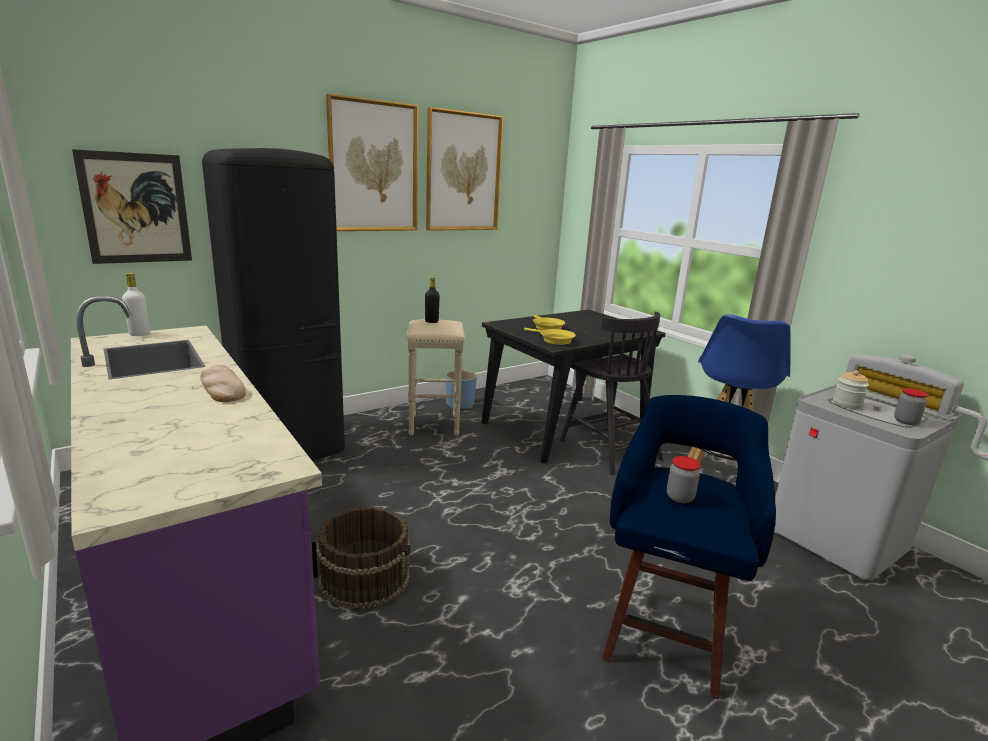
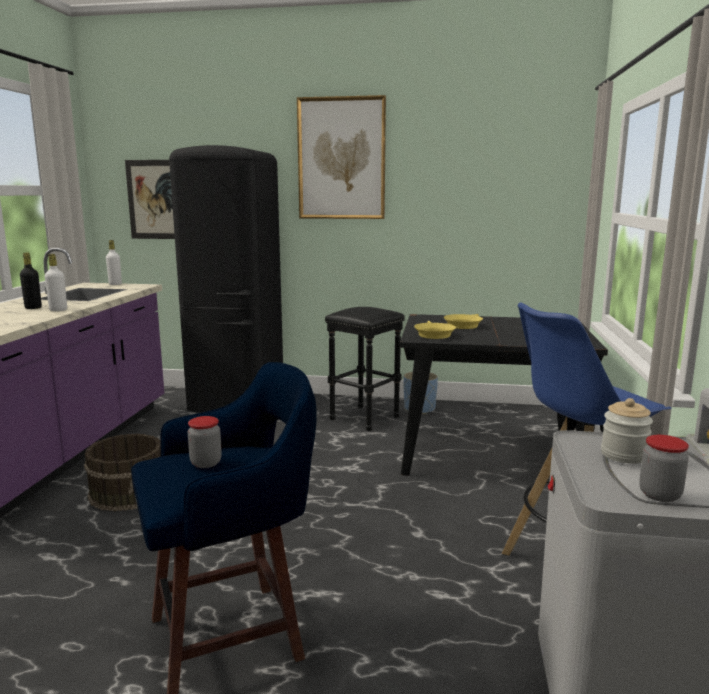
camera: 45 degrees right, 5 degrees down
bread [200,365,246,402] -> white bottle [45,254,67,311]
beige stool [406,319,465,436] -> black stool [325,307,405,431]
black bottle [425,278,440,323] -> black bottle moved to [20,253,42,309]
picture [426,107,503,231] -> none
black chair [560,312,663,475] -> none

